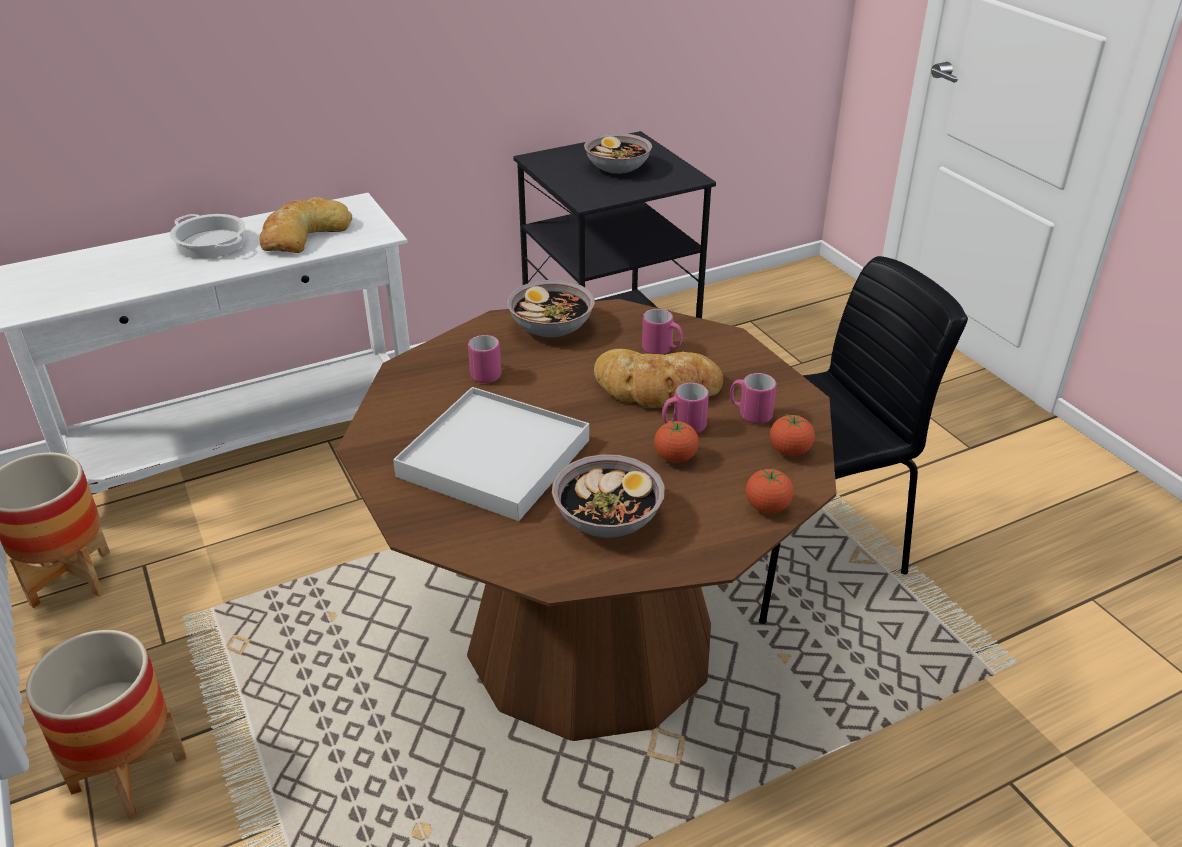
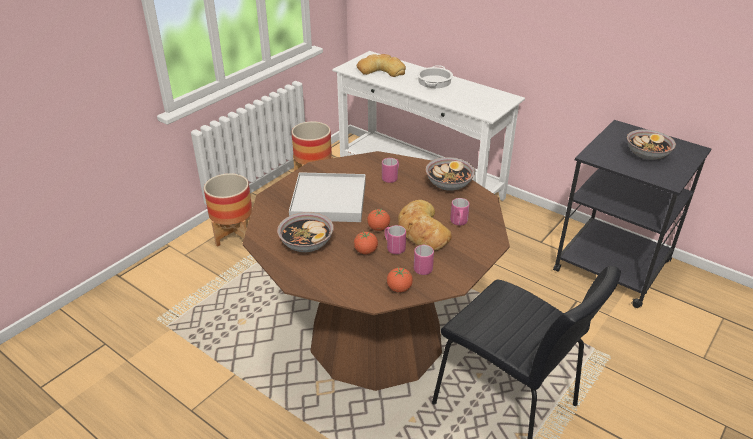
camera: 65 degrees right, 0 degrees up
bread [260,197,352,253] -> bread moved to [357,54,406,77]
tomato [746,469,793,513] -> tomato moved to [367,209,390,231]

